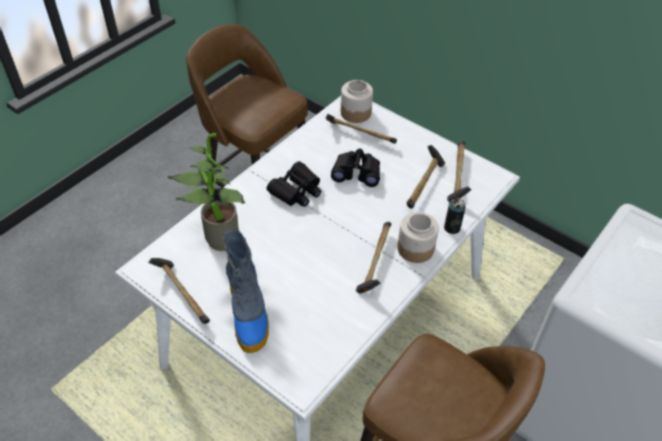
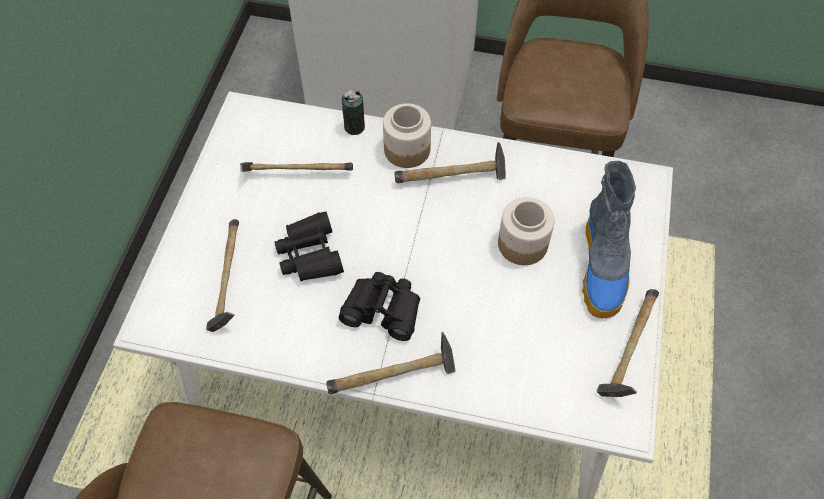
camera: 115 degrees left, 10 degrees up
potted plant [167,133,245,251] -> none
boot [223,230,269,353] -> boot turned 135 degrees clockwise [582,161,636,318]
jar [341,80,373,123] -> jar moved to [498,197,555,265]
hammer [447,141,472,202] -> hammer moved to [326,332,456,394]

